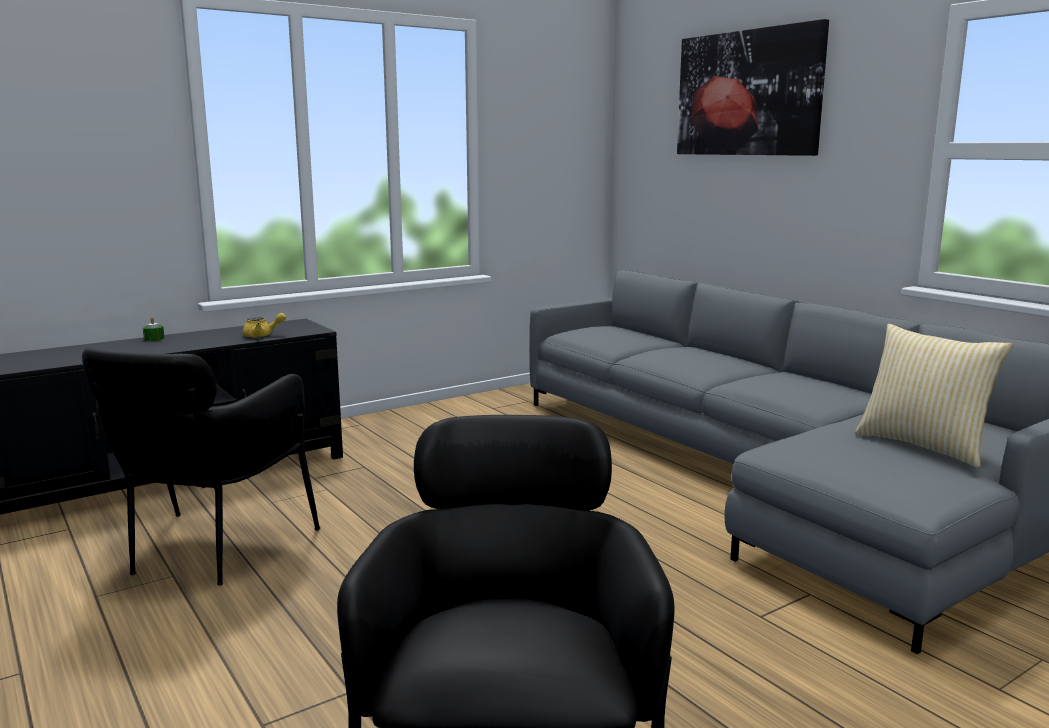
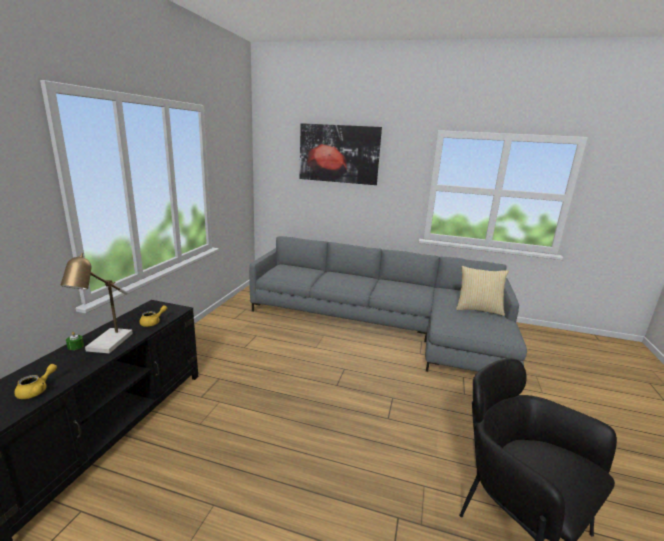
camera: 40 degrees left, 5 degrees up
black armchair [82,348,320,586] -> none
none -> yellow teapot [14,364,57,399]
none -> table lamp [60,253,133,353]

